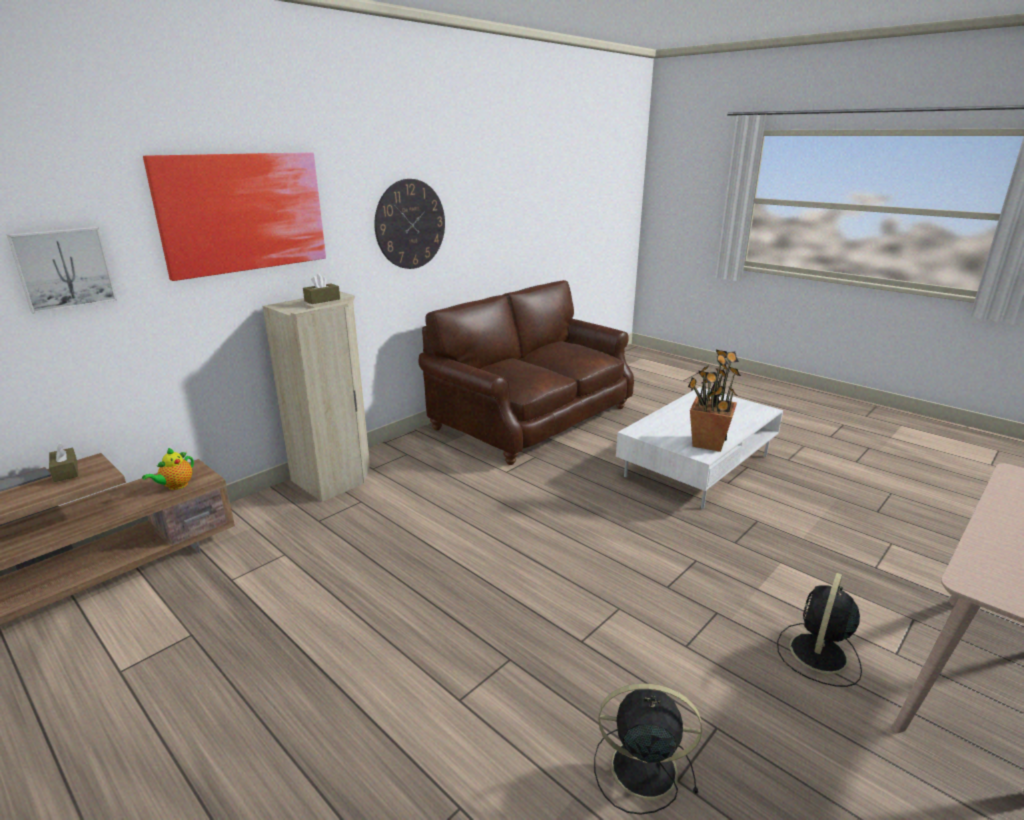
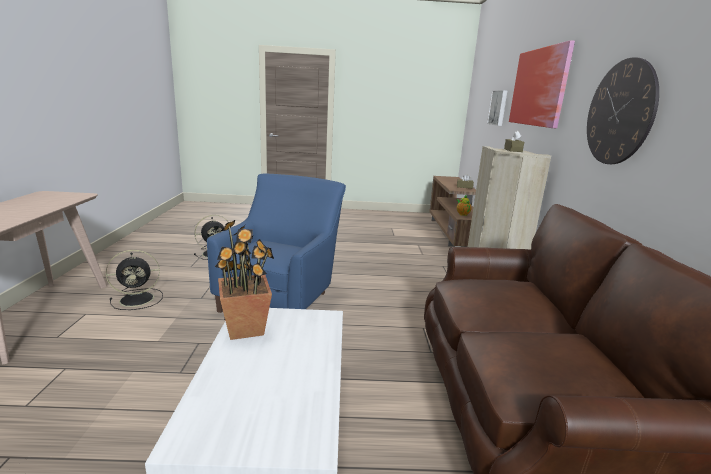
camera: 135 degrees right, 5 degrees down
black fan [777,573,862,687] -> black fan turned 75 degrees clockwise [106,250,163,310]
none -> blue armchair [207,174,346,313]

